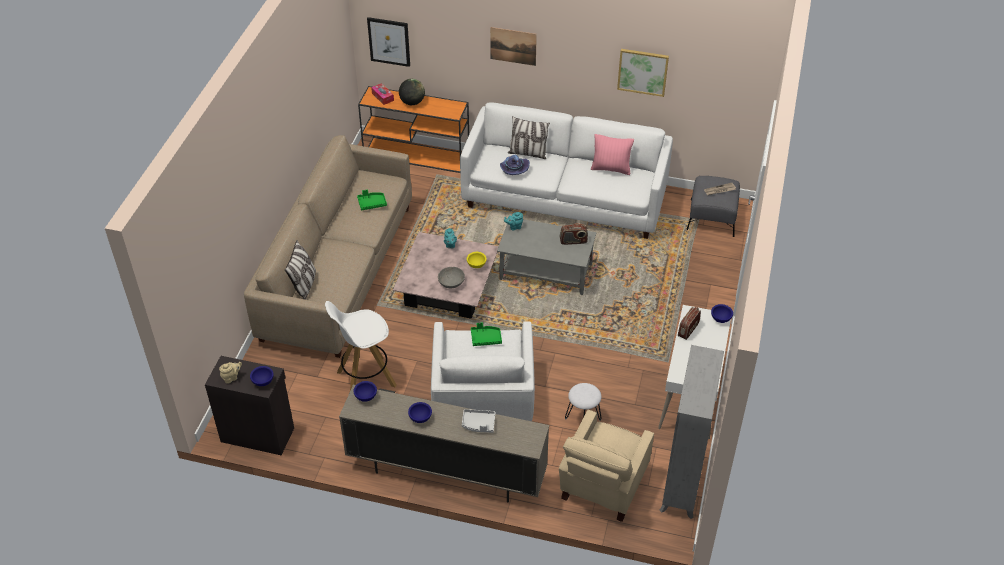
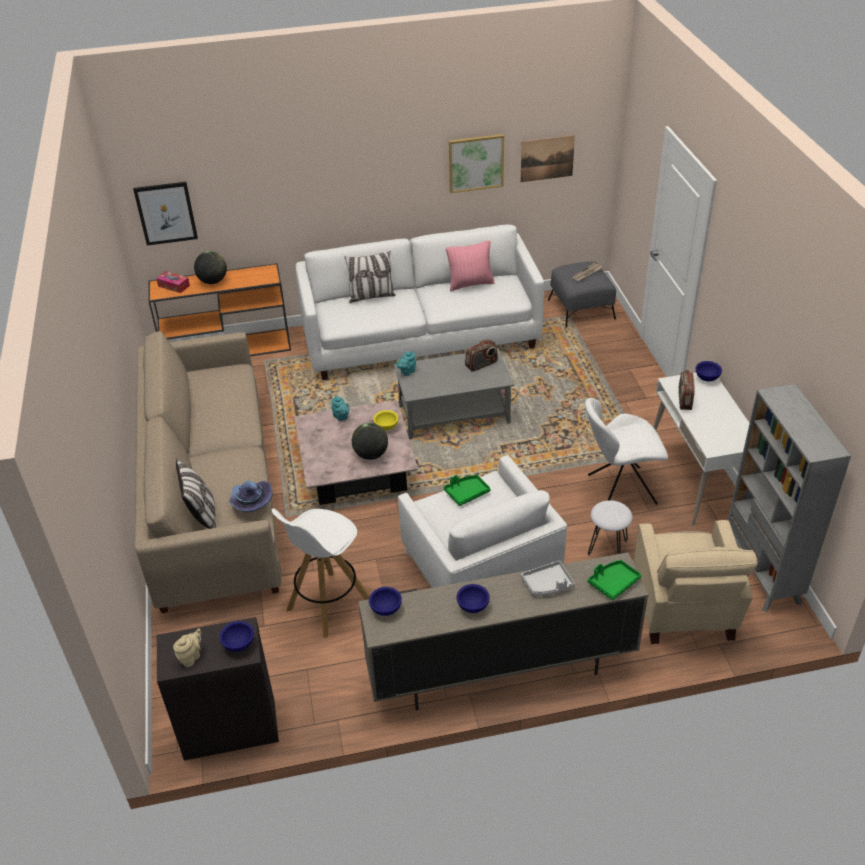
camera: 25 degrees left, 5 degrees down
green tray [357,190,387,210] -> green tray moved to [588,560,641,600]
grey bowl [438,267,465,289] -> globe [352,422,388,460]
picture [490,27,537,66] -> picture moved to [520,135,575,182]
purple hat [500,155,530,175] -> purple hat moved to [229,481,273,513]
none -> white chair [585,398,668,505]

